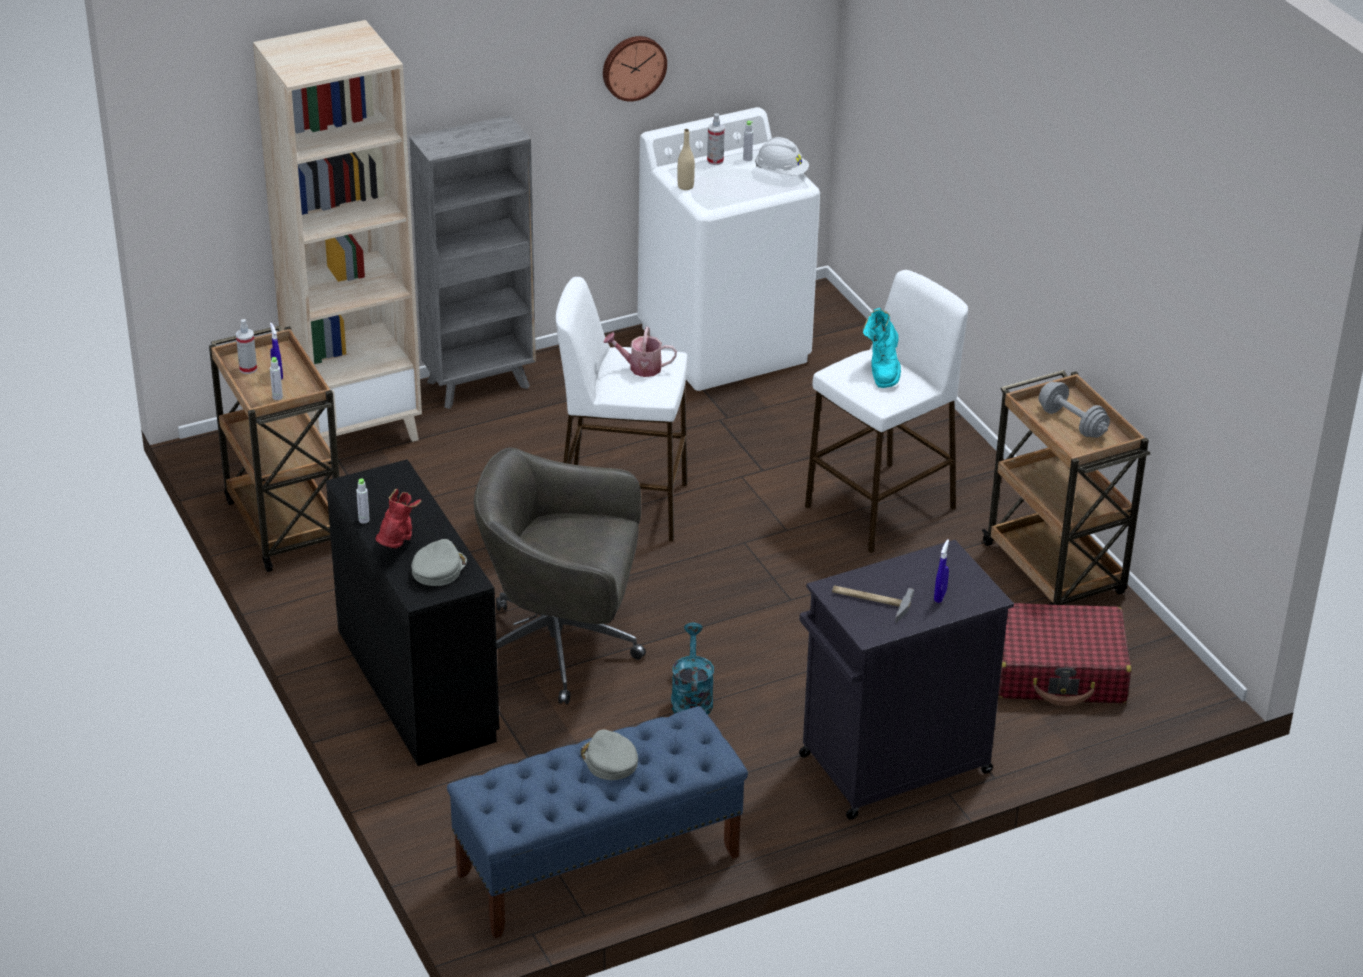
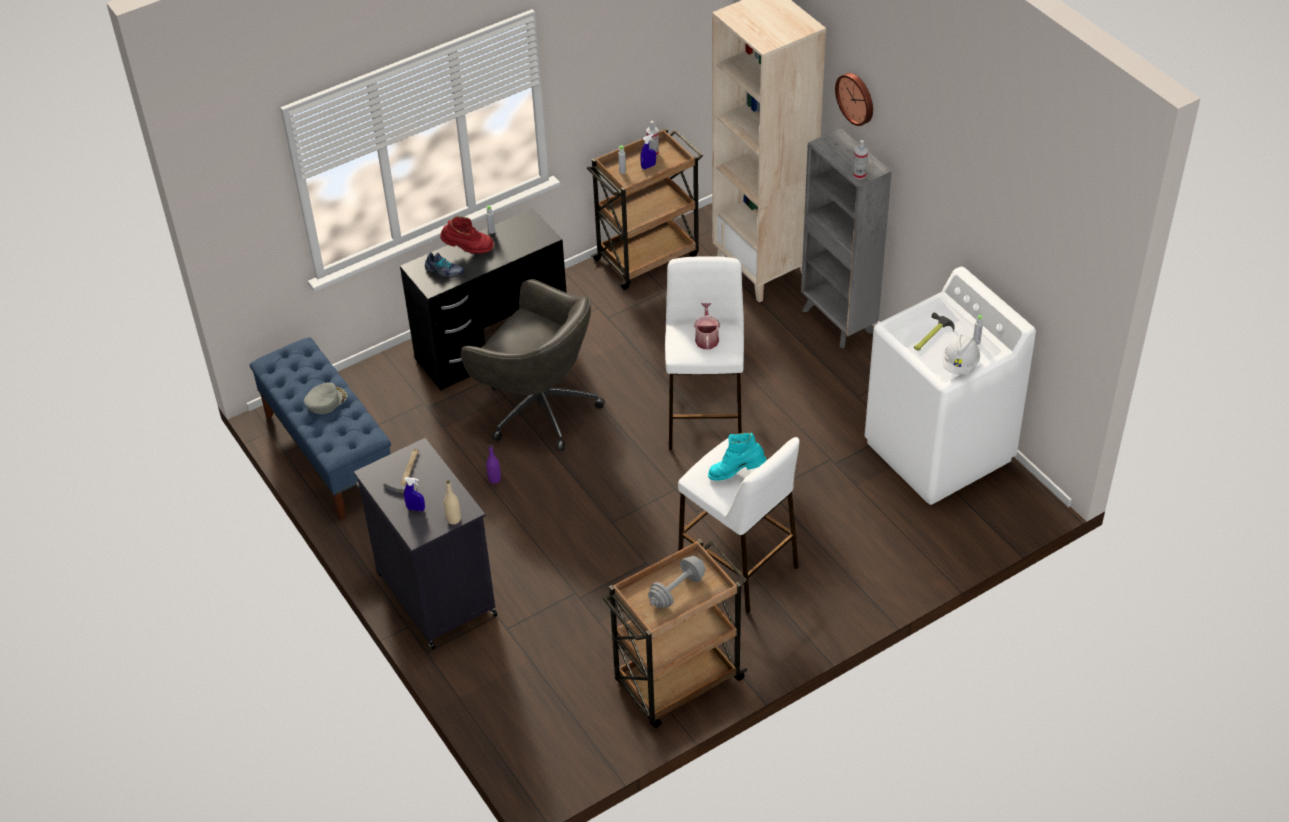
camera: 85 degrees right, 10 degrees up
grey cap [411,539,467,586] -> shoe [425,252,464,278]
grey office chair [474,447,646,705] -> grey office chair turned 120 degrees clockwise [461,279,605,451]
wall clock [603,36,667,102] -> wall clock moved to [835,73,873,126]
turquoise watering can [671,623,714,715] -> purple bottle [486,444,501,484]
beige bottle [678,129,695,190] -> beige bottle moved to [444,480,461,524]
spray bottle [707,113,725,165] -> spray bottle moved to [853,140,868,179]
red suitcase [998,603,1132,706] -> none
none -> hammer [914,313,955,351]

